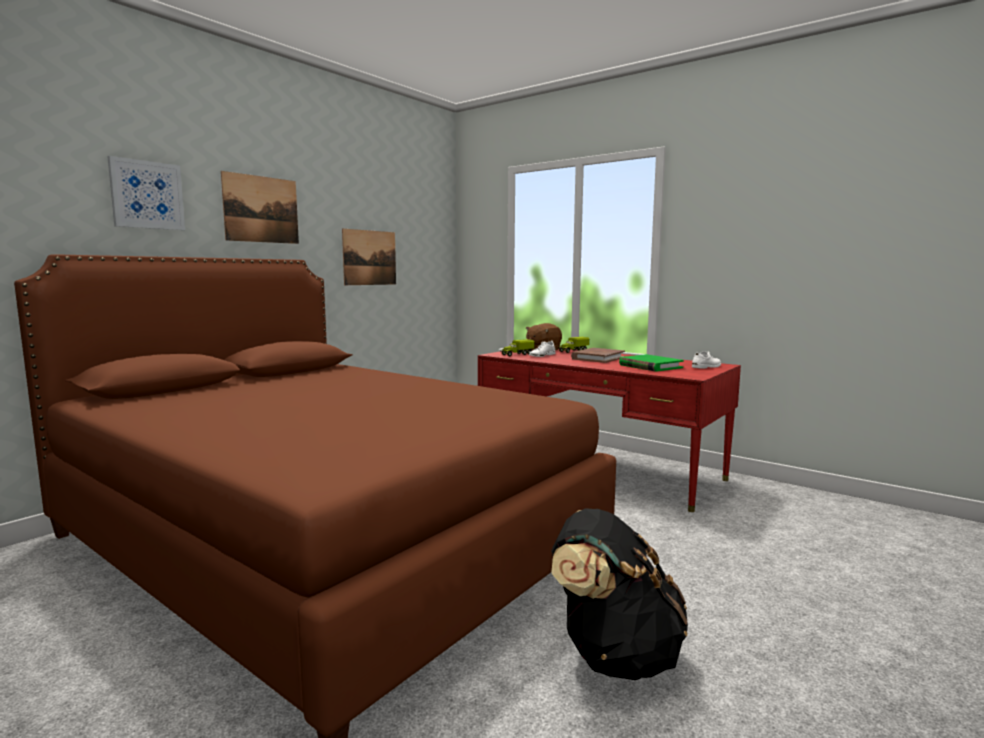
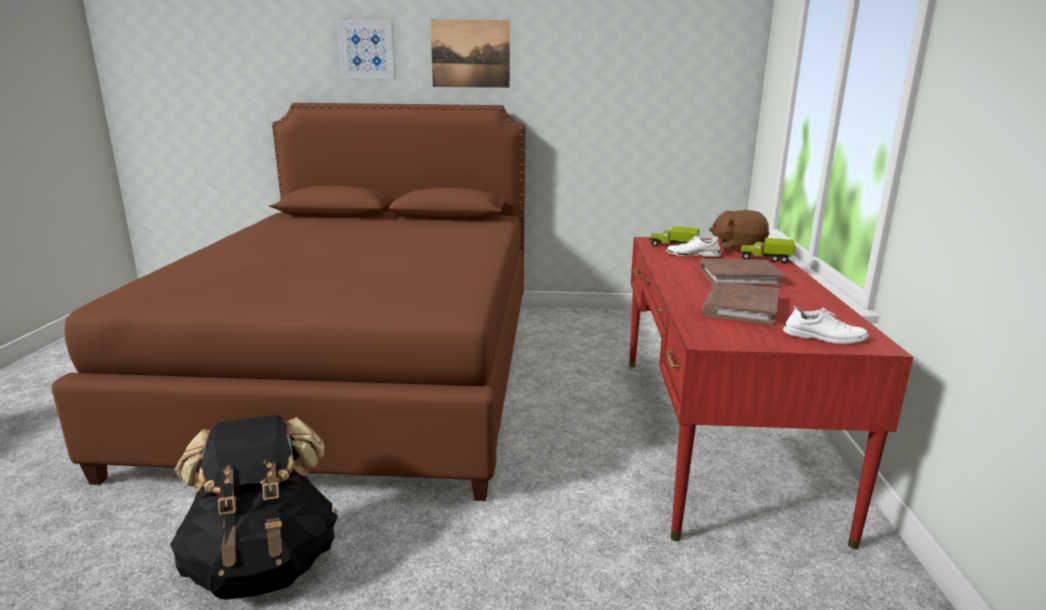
camera: 55 degrees right, 10 degrees up
picture [342,229,396,285] -> none
green book [619,354,684,372] -> brown book [702,282,779,326]

